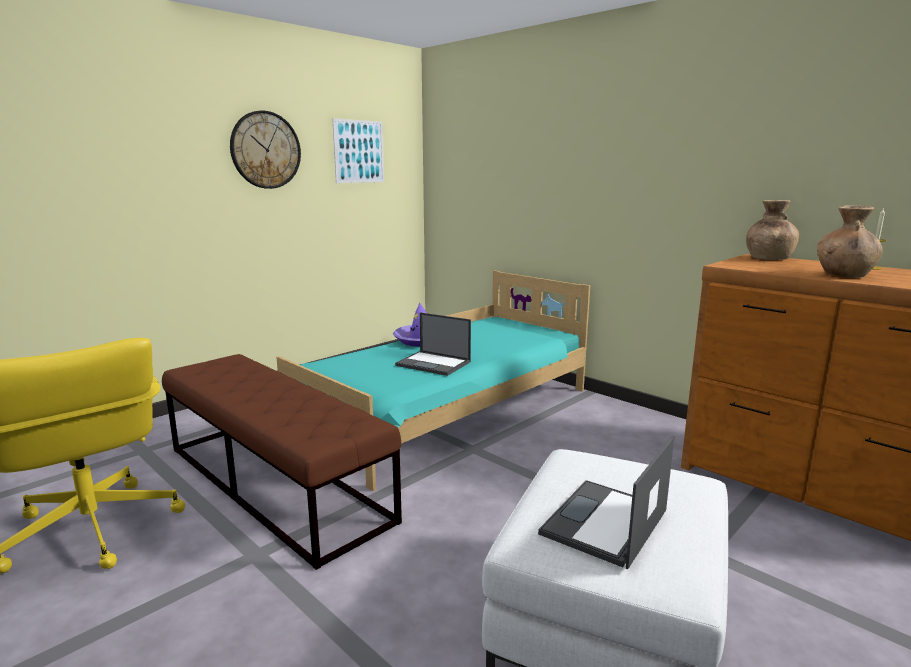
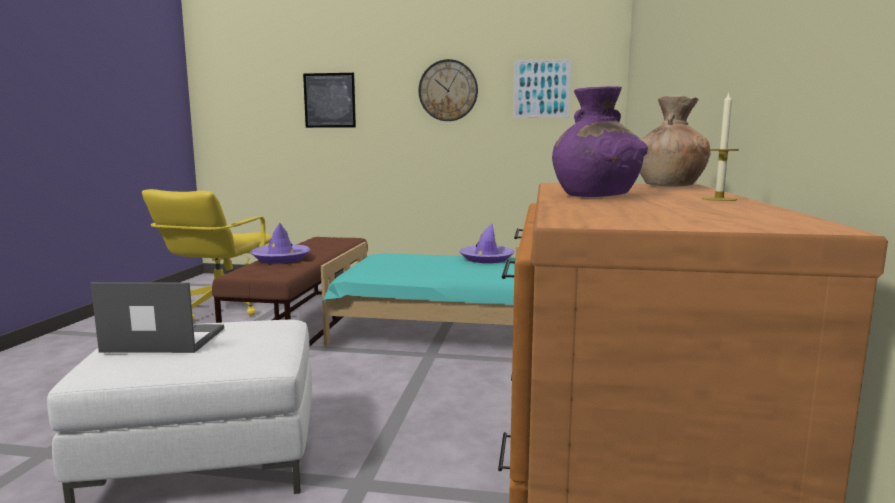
camera: 55 degrees right, 5 degrees down
laptop [395,312,471,376] -> none
brown vase [817,205,883,278] -> purple vase [552,86,648,197]
none -> purple hat [251,223,311,263]
none -> picture [303,73,356,128]

